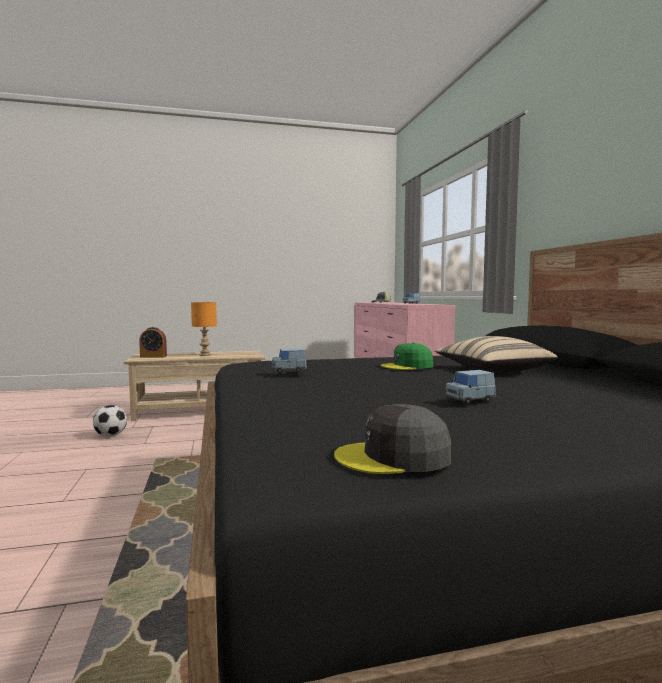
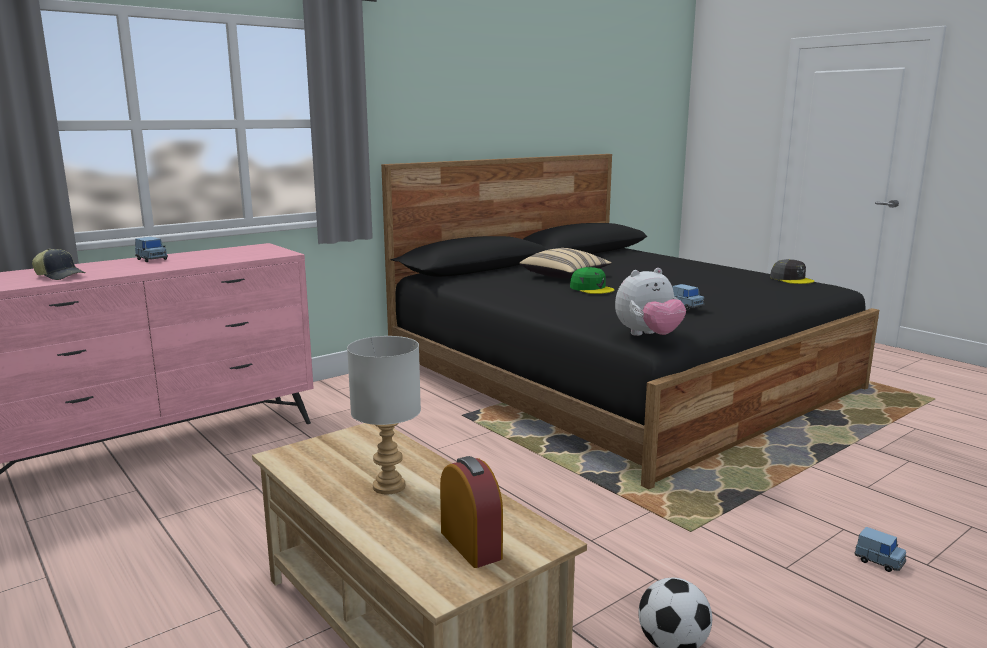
camera: 115 degrees left, 10 degrees up
orange table lamp [191,302,217,356] -> grey table lamp [347,336,421,494]
blue toy car [445,370,496,405] -> blue toy car moved to [854,527,907,572]
none -> plush toy [615,268,686,336]

